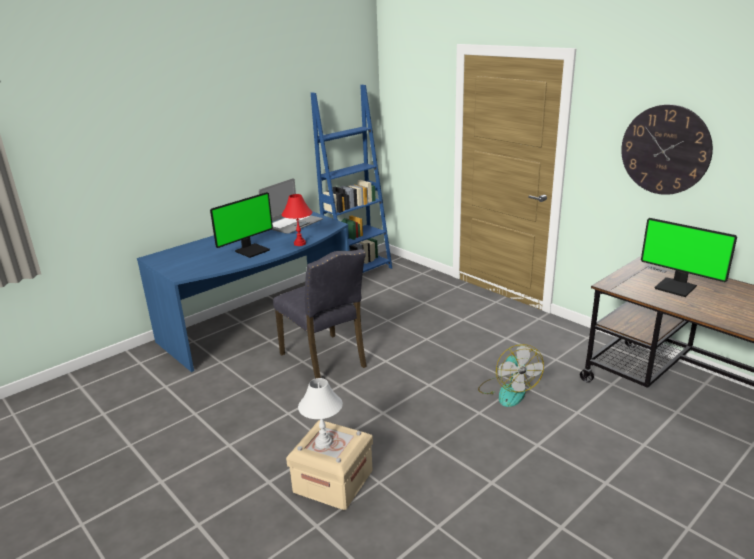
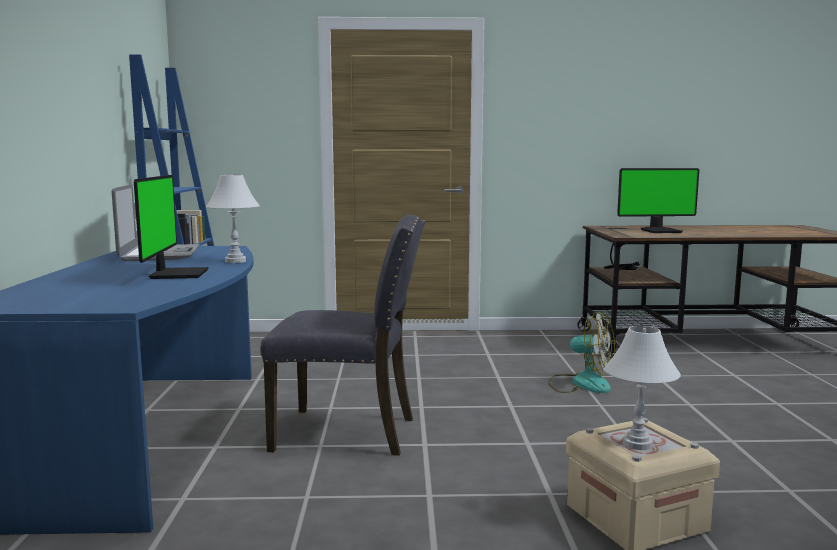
camera: 50 degrees left, 15 degrees down
red table lamp [282,194,312,246] -> white table lamp [206,174,260,263]
wall clock [621,104,713,195] -> none

